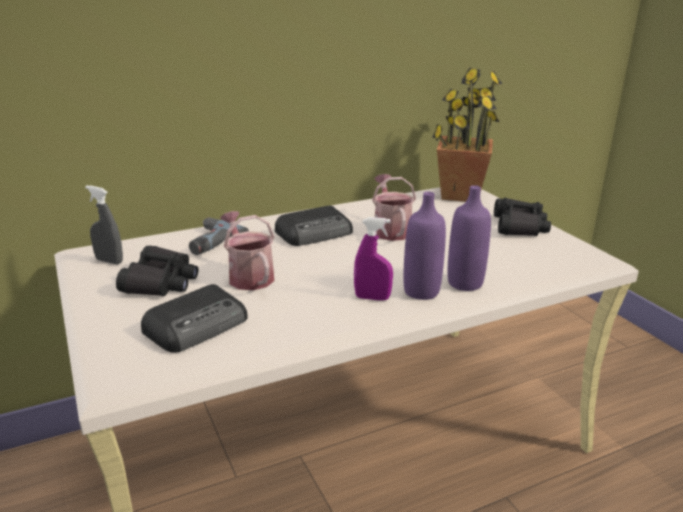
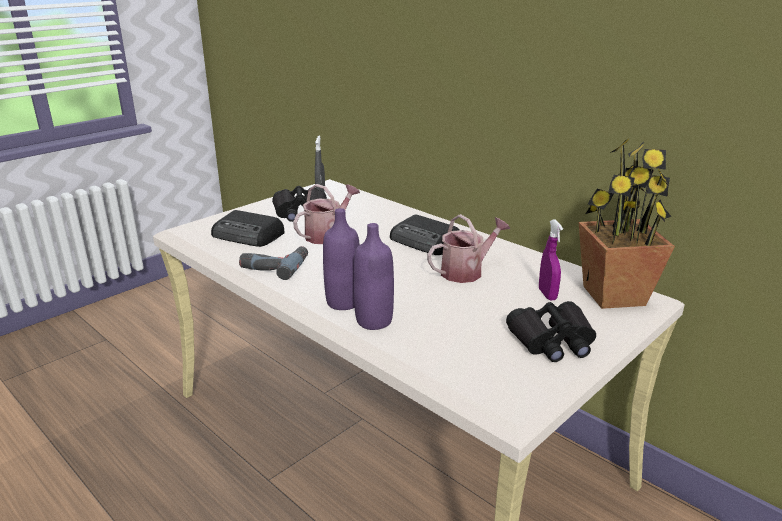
camera: 70 degrees right, 0 degrees up
power drill [189,217,249,255] -> power drill moved to [239,246,308,280]
purple spray bottle [354,217,393,301] -> purple spray bottle moved to [539,219,563,301]

